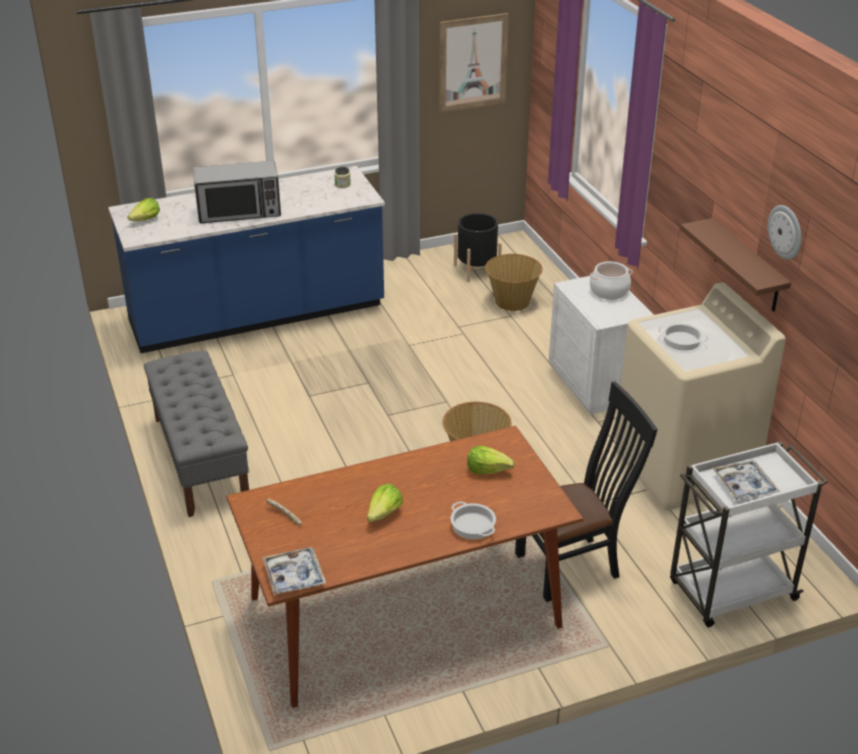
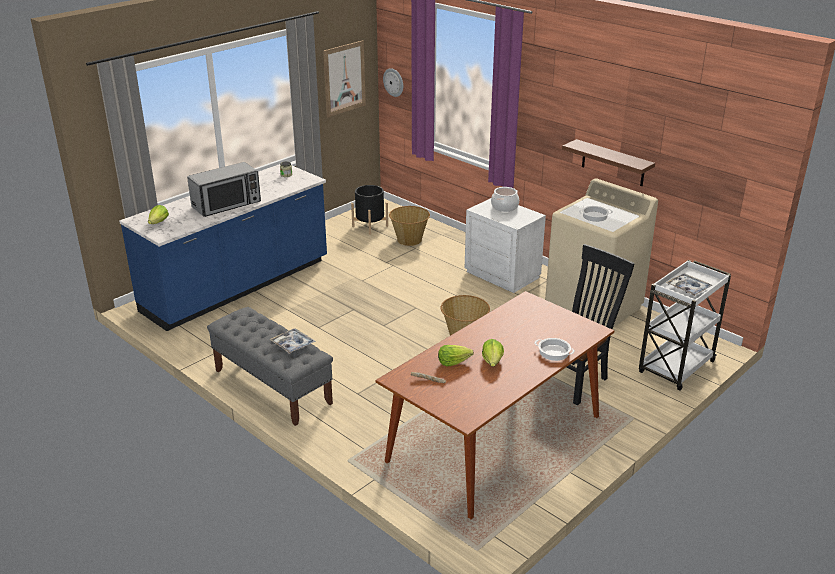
camera: 25 degrees left, 5 degrees down
tray [262,547,326,595] -> tray moved to [269,328,316,354]
lettuce [467,445,514,474] -> lettuce moved to [438,345,474,366]
wall clock [768,205,802,260] -> wall clock moved to [383,68,403,97]

